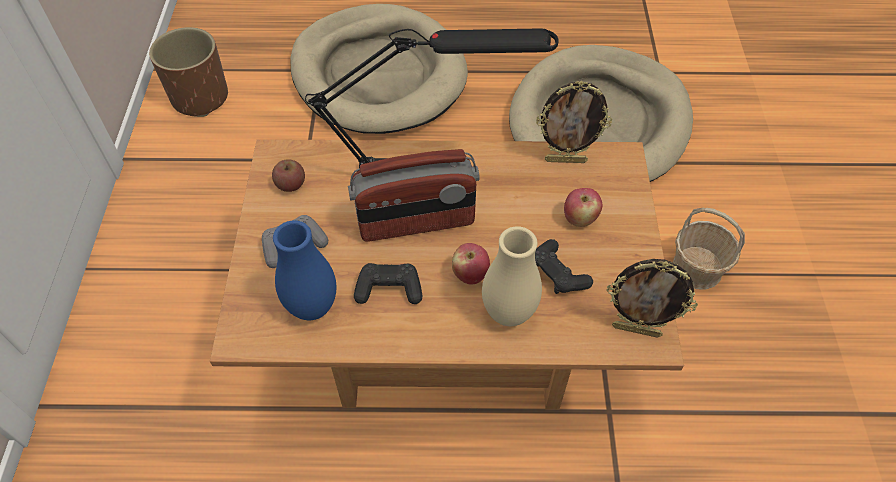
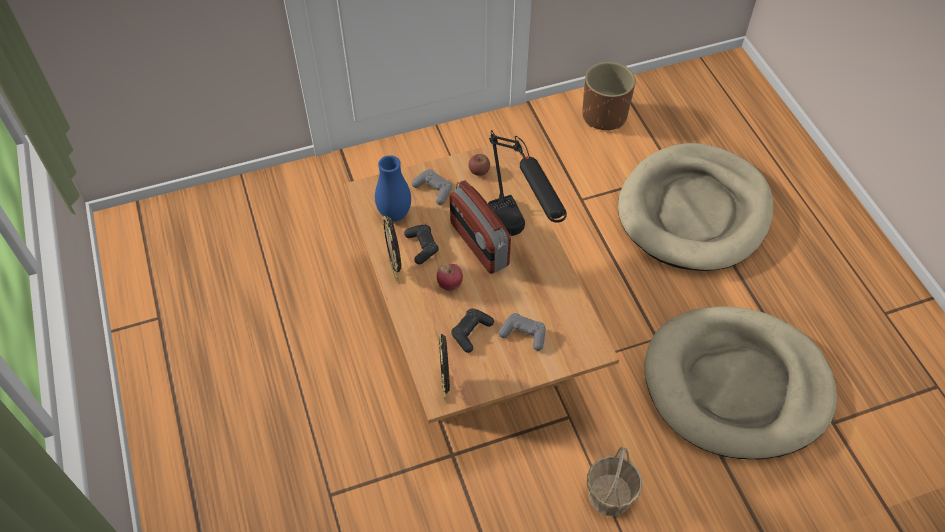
camera: 70 degrees right, 0 degrees up
beige vase [482,226,542,326] -> none
picture frame [536,81,612,163] -> picture frame moved to [382,216,401,282]
apple [564,188,603,227] -> grey game controller [499,313,546,351]

